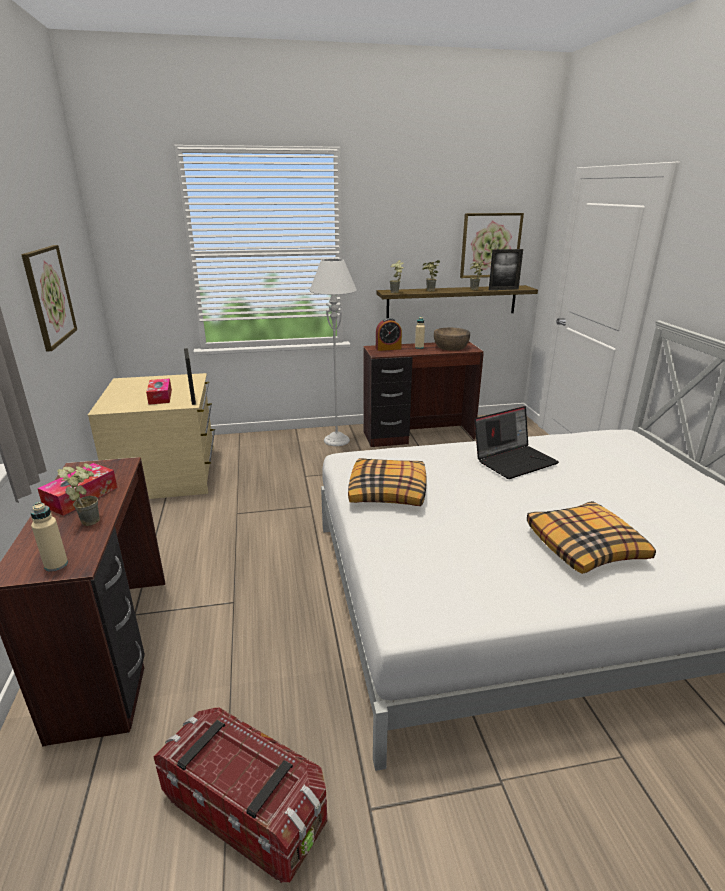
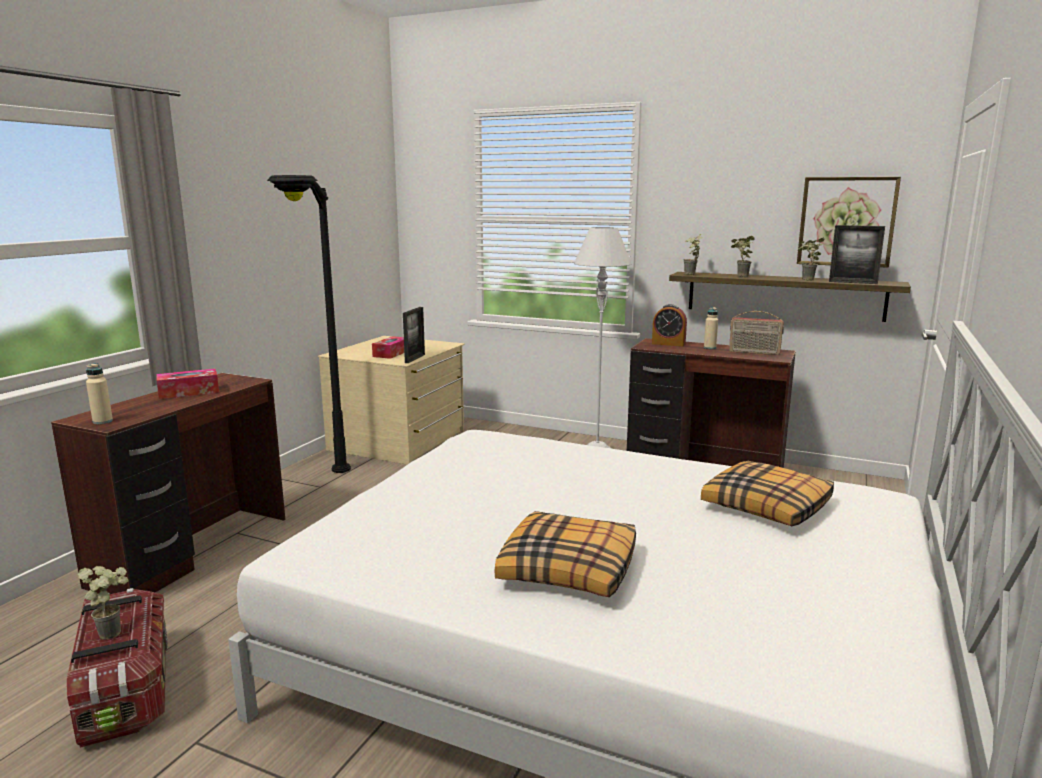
camera: 35 degrees right, 10 degrees down
picture [21,245,77,352] -> none
potted plant [57,463,100,526] -> potted plant moved to [78,566,129,640]
pillow [348,458,426,506] -> pillow moved to [701,461,834,526]
brown bowl [434,328,470,351] -> radio [729,311,784,355]
laptop [474,406,559,479] -> none
none -> black floor lamp [267,175,351,473]

